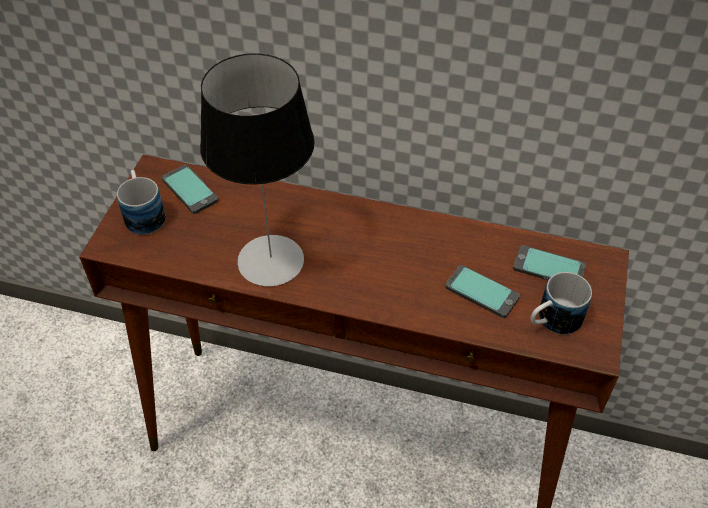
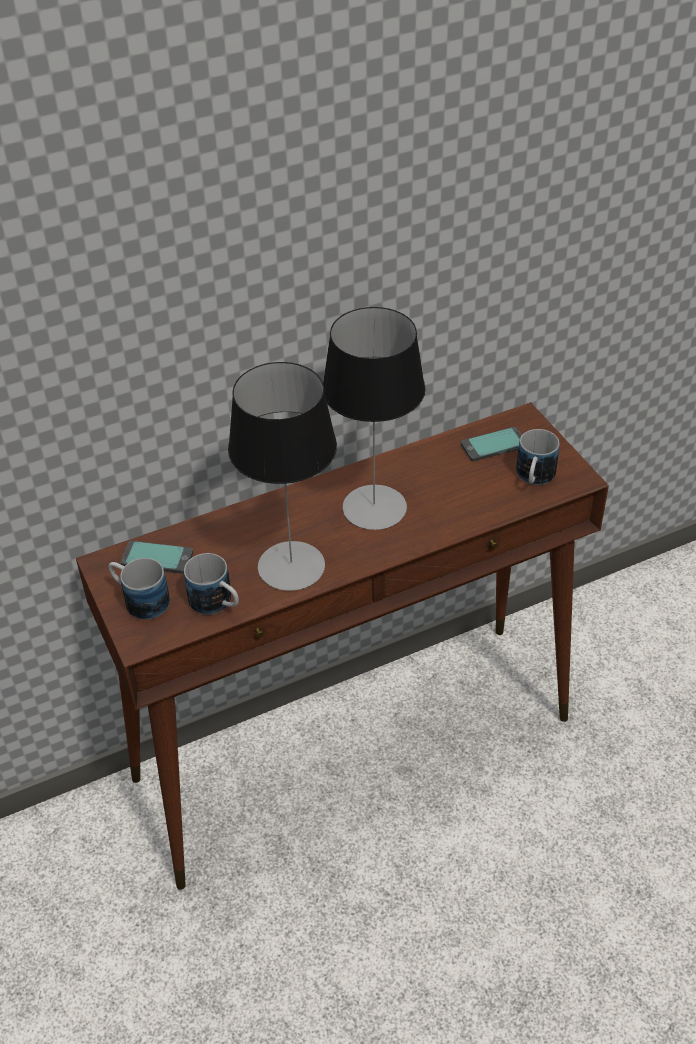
camera: 40 degrees left, 5 degrees down
phone [445,265,520,318] -> none
none -> mug [184,553,239,615]
none -> table lamp [323,307,426,530]

